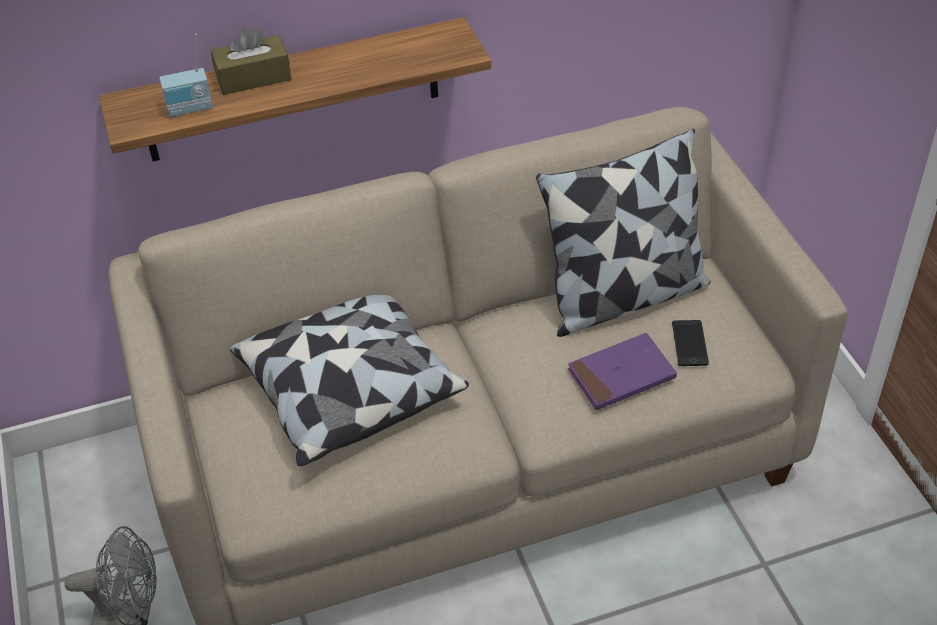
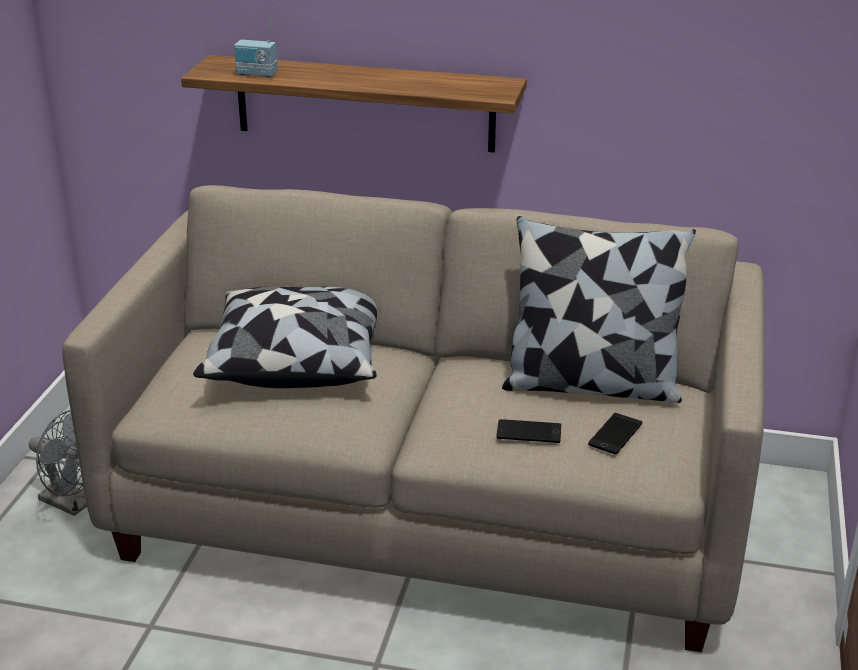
camera: 30 degrees right, 15 degrees down
brown tissue box [211,27,292,95] -> none
purple book [568,333,677,410] -> phone [497,419,561,443]

